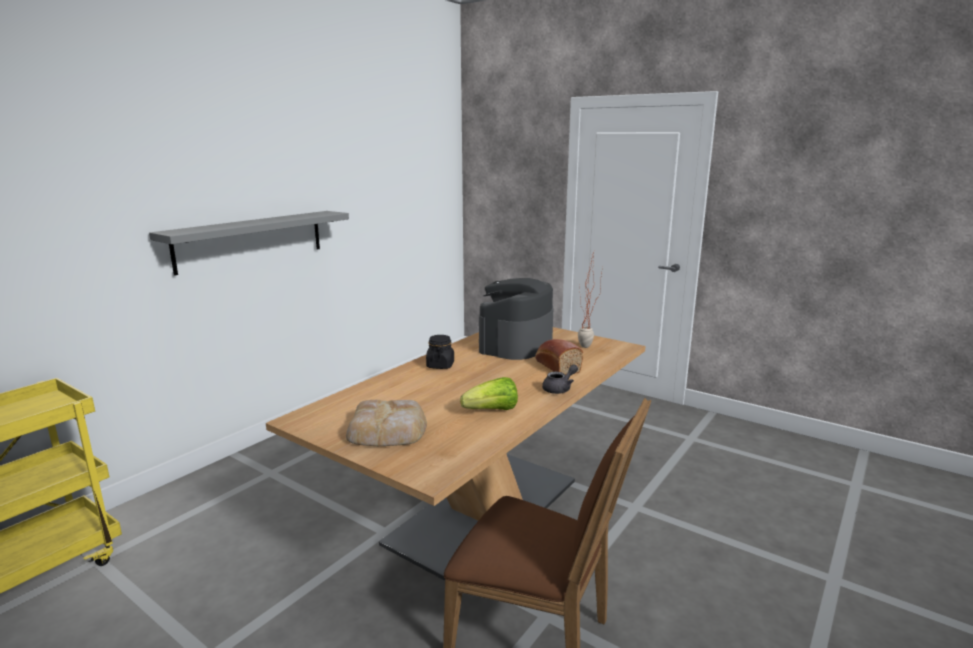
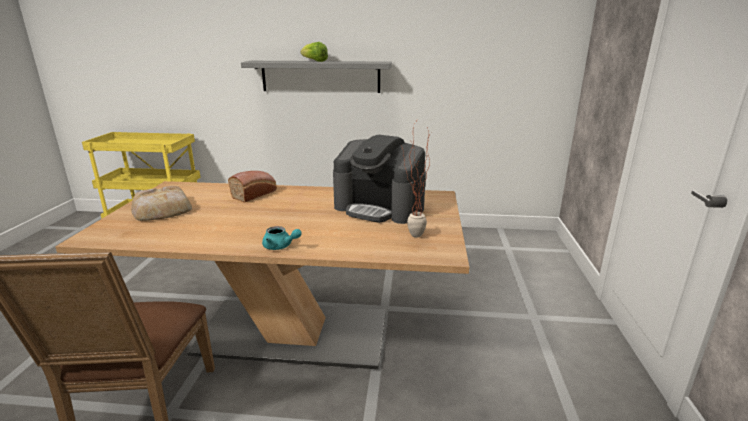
camera: 60 degrees right, 5 degrees up
black jar [426,335,454,369] -> none
lettuce [460,377,518,410] -> lettuce moved to [301,42,328,62]
coffee machine [479,278,553,360] -> coffee machine turned 150 degrees counterclockwise [333,135,426,224]
bread [535,339,583,375] -> bread moved to [228,171,277,203]
grey teapot [542,364,578,394] -> turquoise teapot [262,226,302,250]

